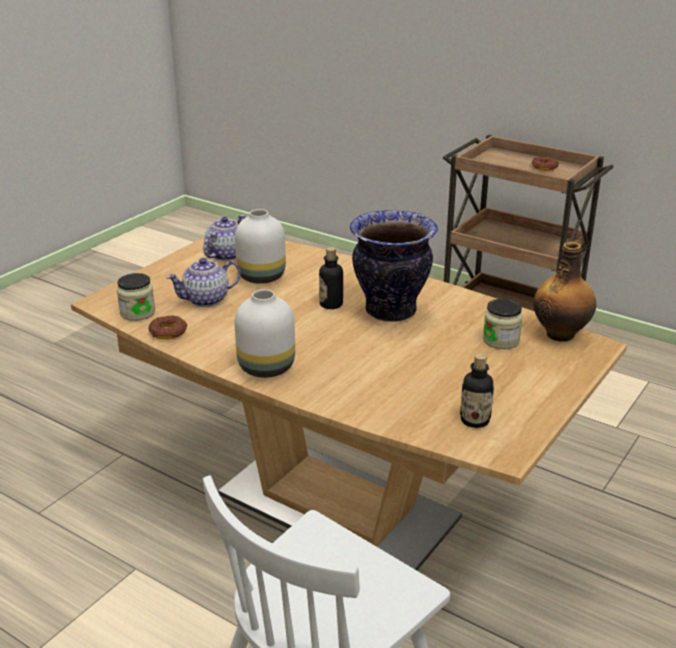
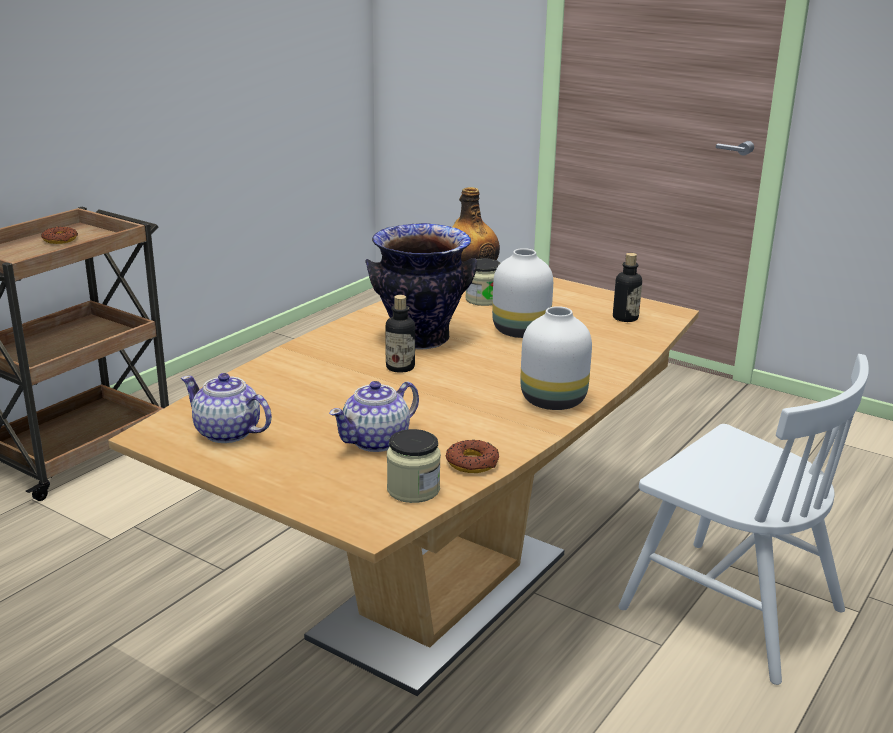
camera: 90 degrees left, 5 degrees down
teapot [166,258,241,307] -> teapot turned 75 degrees clockwise [329,381,419,452]
white vase [235,209,286,284] -> white vase moved to [492,248,553,338]

